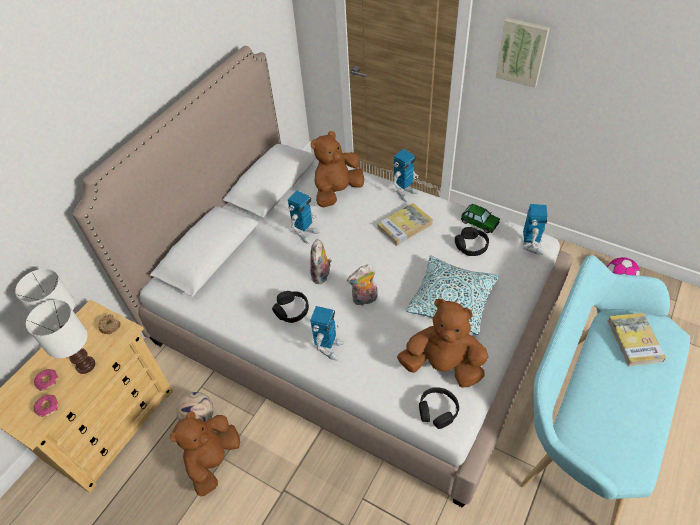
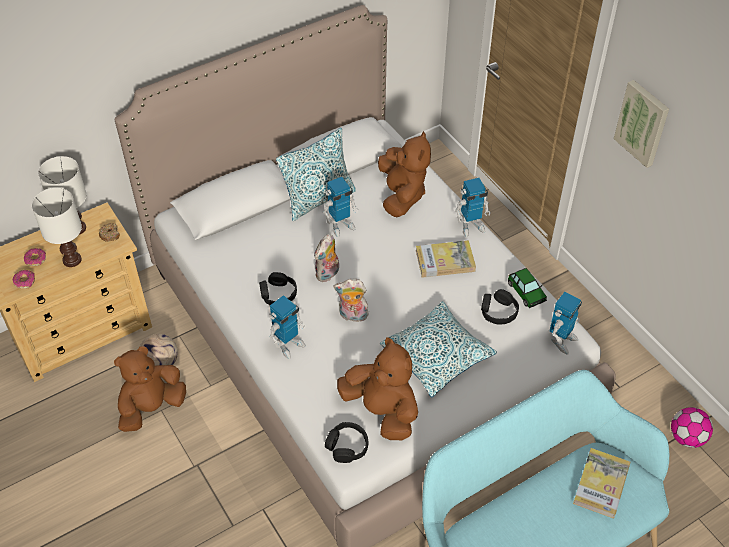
camera: 25 degrees right, 0 degrees up
brown plush toy [311,131,364,207] -> brown plush toy turned 105 degrees clockwise [378,131,431,217]
none -> pillow [276,128,356,221]

